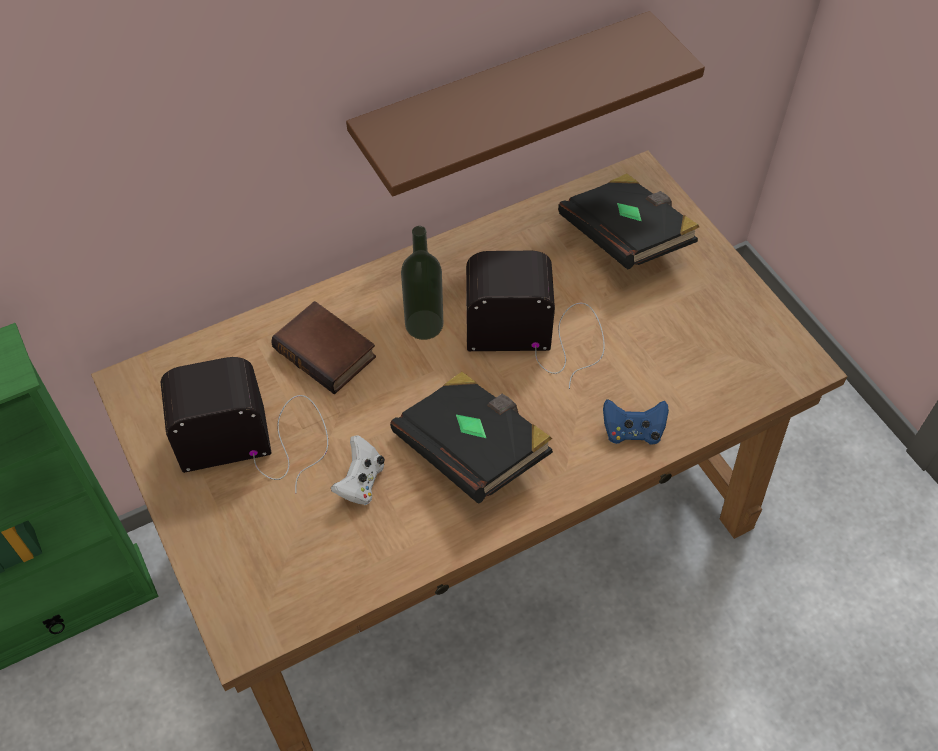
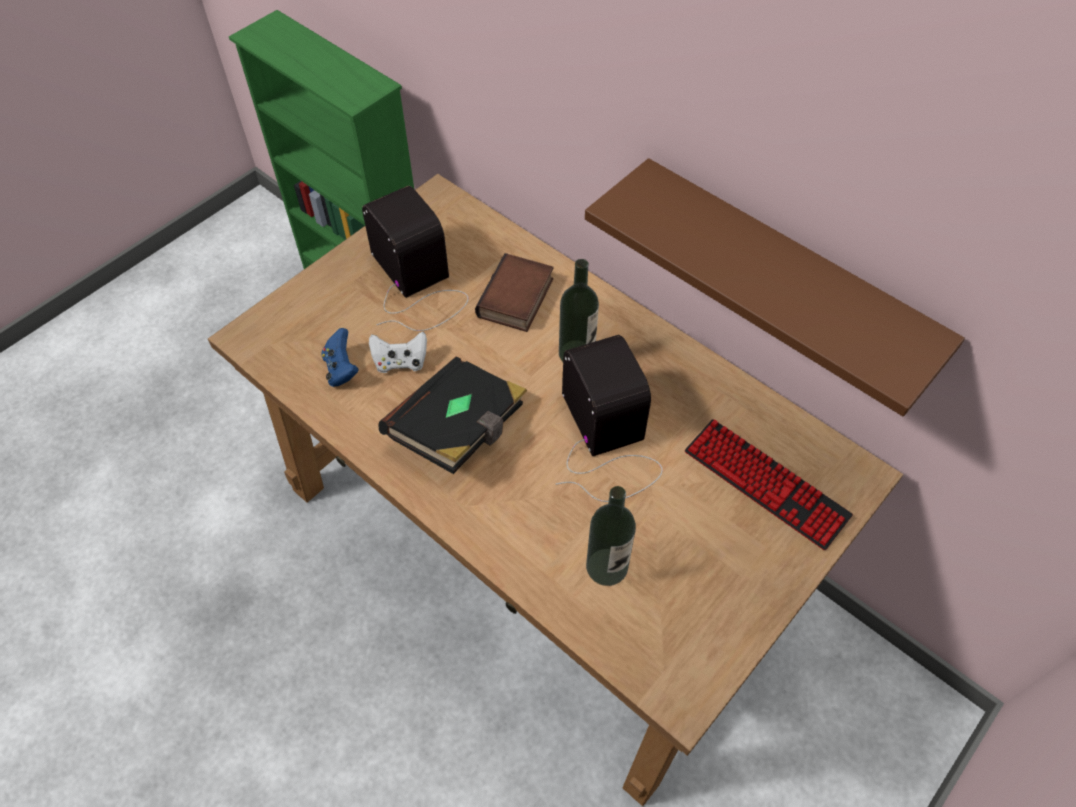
camera: 70 degrees right, 0 degrees up
black book [558,173,699,270] -> keyboard [685,419,853,550]
blue game controller [603,399,669,445] -> blue game controller moved to [321,328,359,387]
none -> bottle [586,486,636,586]

